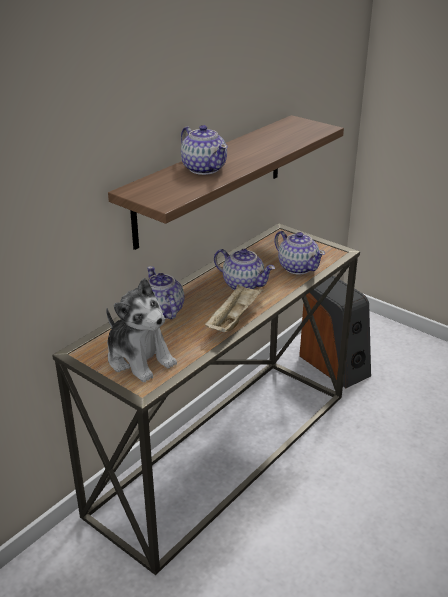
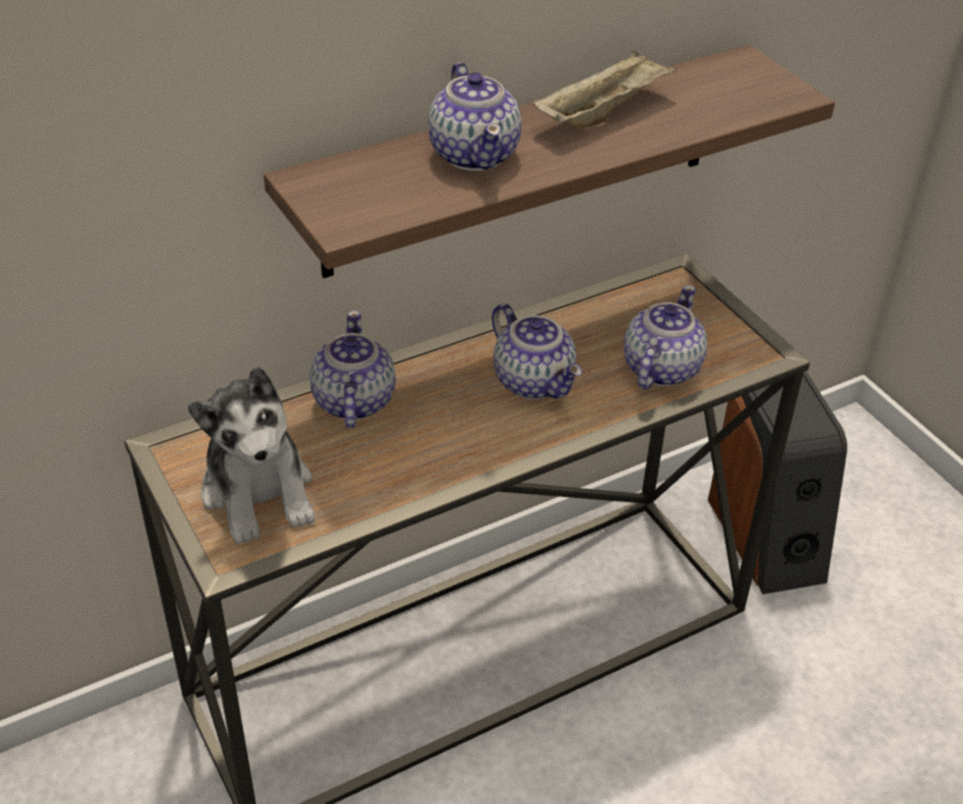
camera: 20 degrees right, 10 degrees up
beige tray [205,284,263,332] -> beige tray moved to [533,49,678,128]
teapot [274,231,325,275] -> teapot turned 135 degrees counterclockwise [624,285,707,389]

